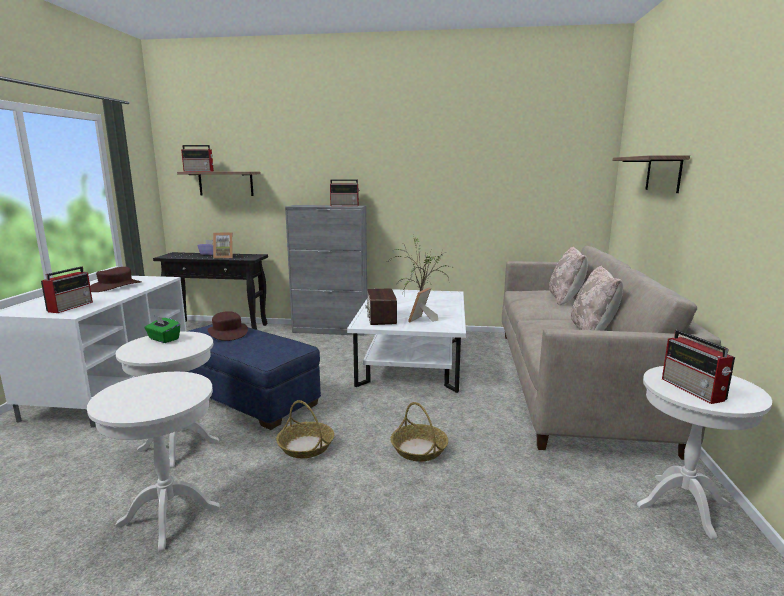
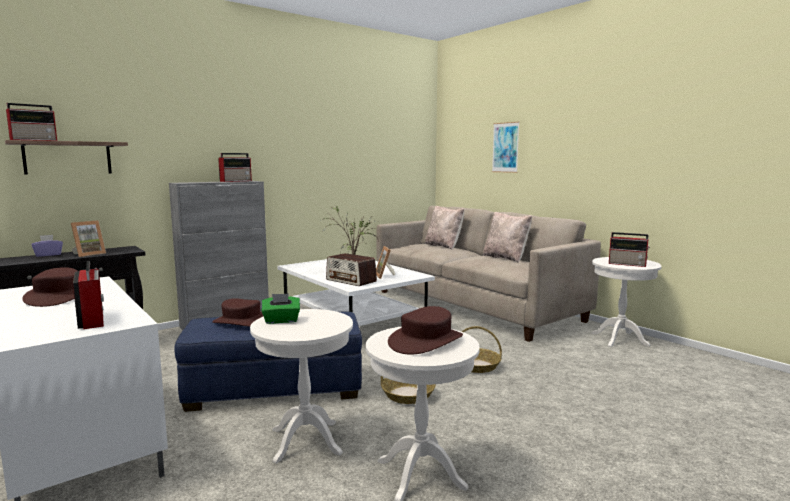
camera: 45 degrees left, 5 degrees down
shelf [612,155,690,193] -> picture [492,122,520,173]
none -> brown hat [388,306,463,355]

